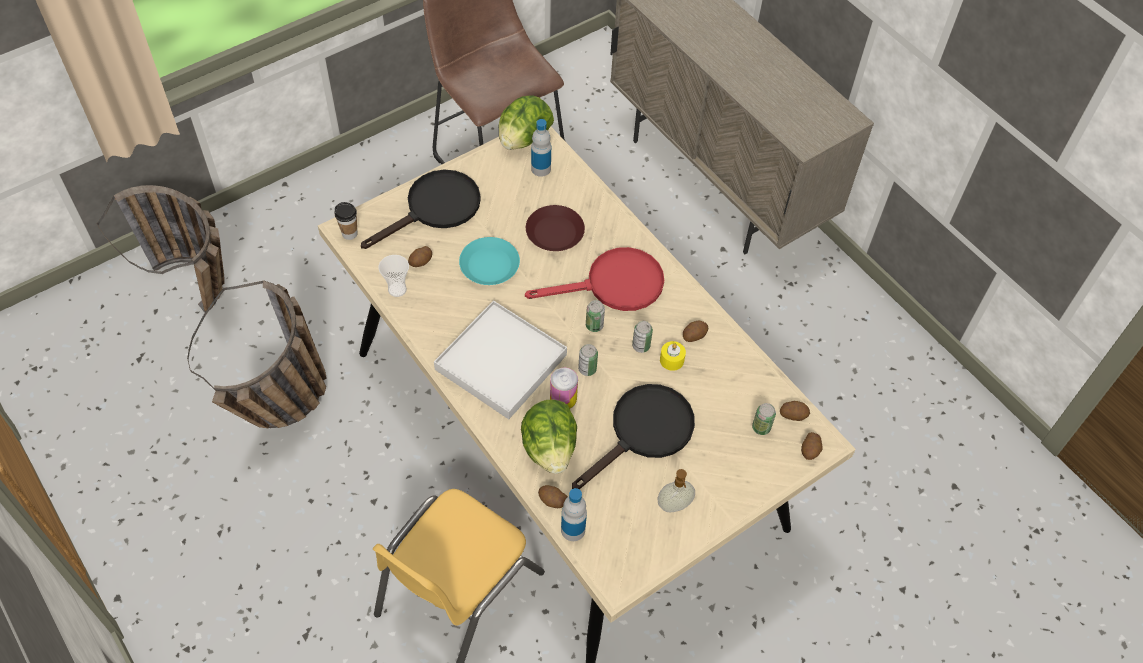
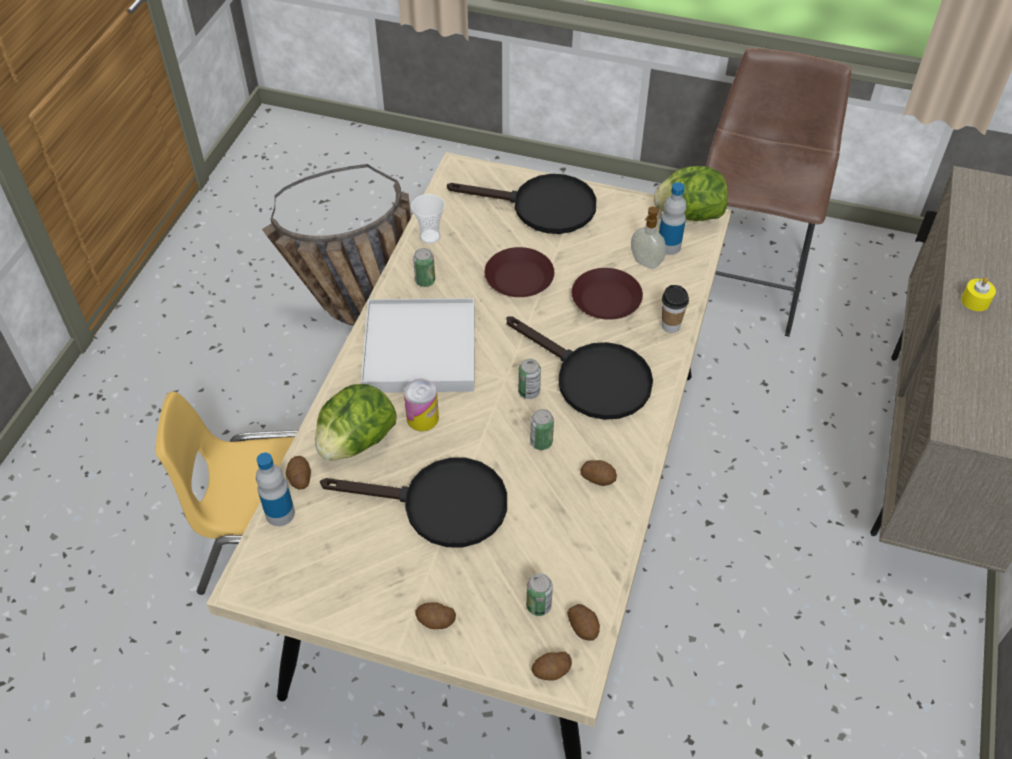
camera: 55 degrees right, 5 degrees down
basket [97,185,225,313] -> none
cup [334,202,358,240] -> cup moved to [662,285,689,333]
potato [408,246,432,267] -> potato moved to [416,602,456,629]
turquoise plate [459,237,520,285] -> brown plate [485,247,554,297]
red frying pan [525,247,664,311] -> black frying pan [507,316,653,420]
can [578,344,598,376] -> can moved to [413,248,435,287]
soap dispenser [657,469,695,512] -> soap dispenser moved to [631,207,666,269]
yellow candle [660,341,686,371] -> yellow candle moved to [961,278,996,311]

